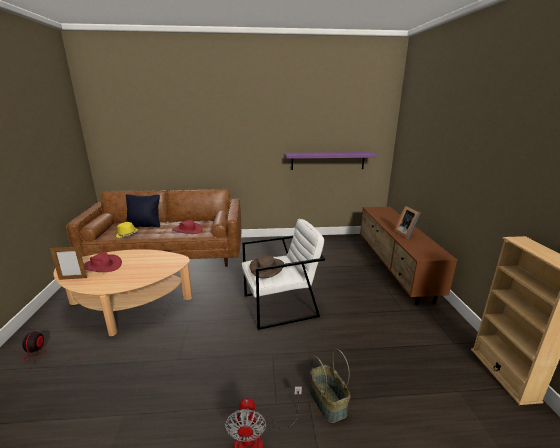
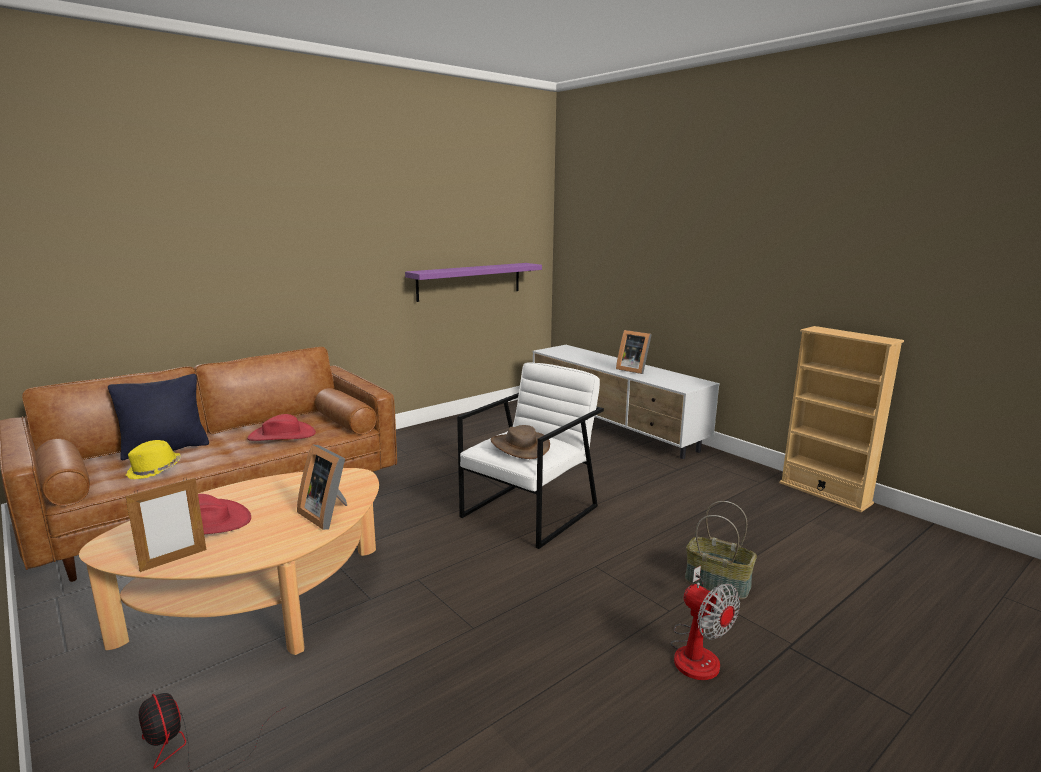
camera: 35 degrees left, 5 degrees down
brown tv stand [360,207,457,305] -> white tv stand [533,345,720,459]
none -> picture frame [297,445,347,530]

